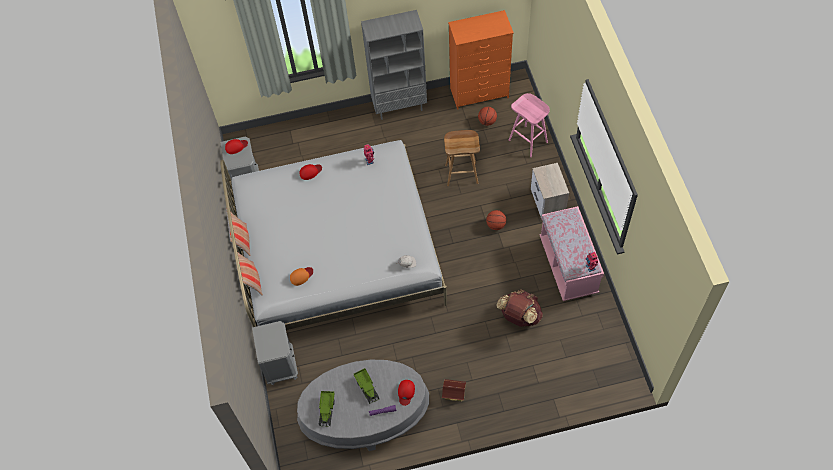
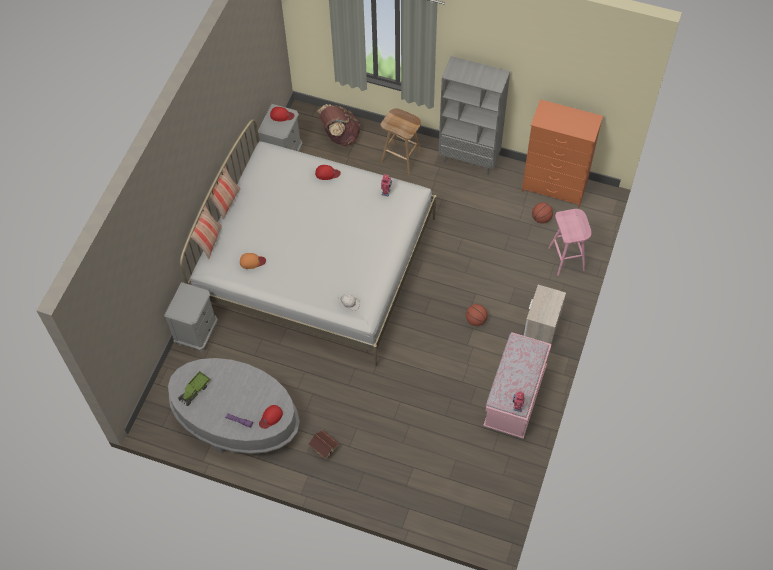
camera: 30 degrees right, 0 degrees up
toy truck [354,368,379,404] -> none
brown stool [444,130,480,186] -> brown stool moved to [380,109,422,175]
brown backpack [497,289,543,327] -> brown backpack moved to [317,104,361,146]

